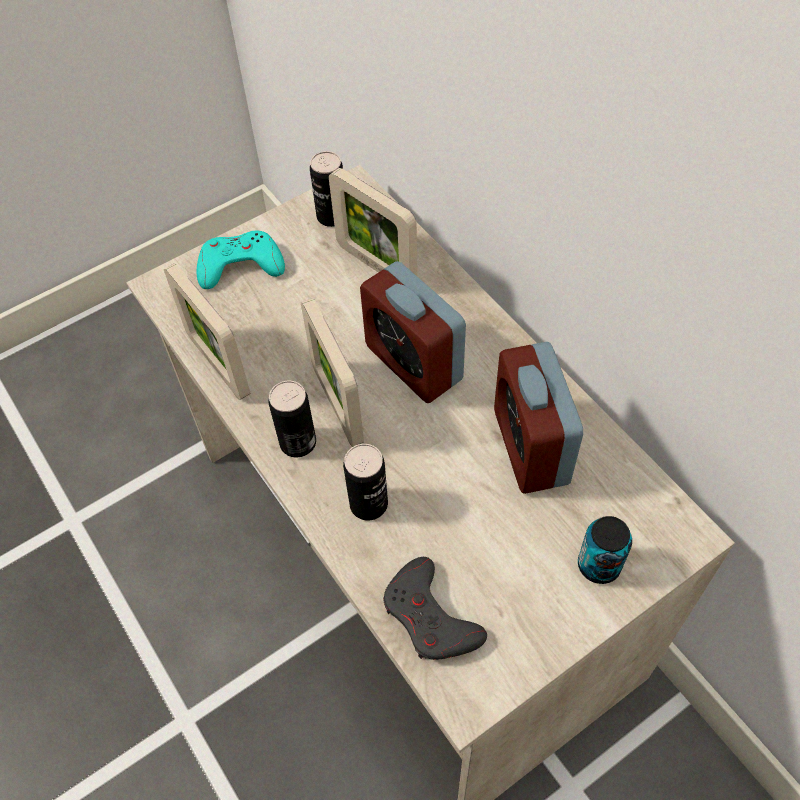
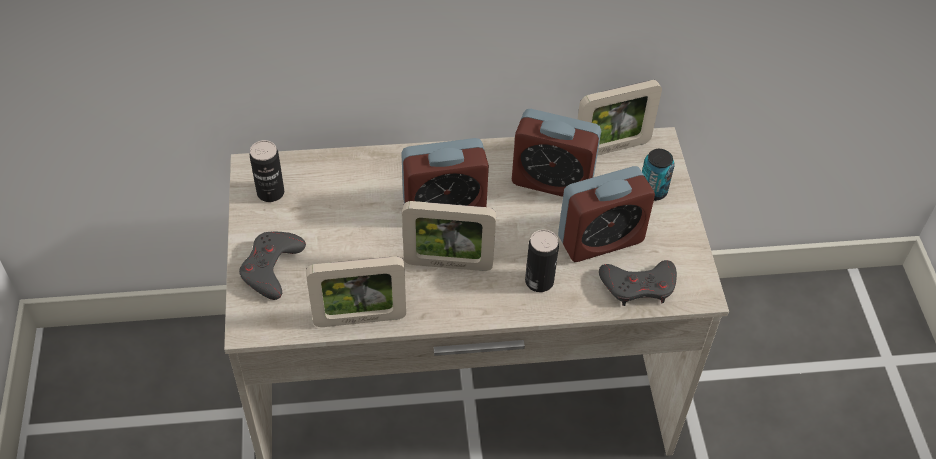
camera: 65 degrees left, 5 degrees down
turquoise game controller [197,230,285,289] -> grey game controller [239,232,306,300]
can [269,381,316,457] -> none
picture frame [329,168,418,277] -> picture frame moved to [578,80,662,156]
none -> alarm clock [558,166,655,262]

